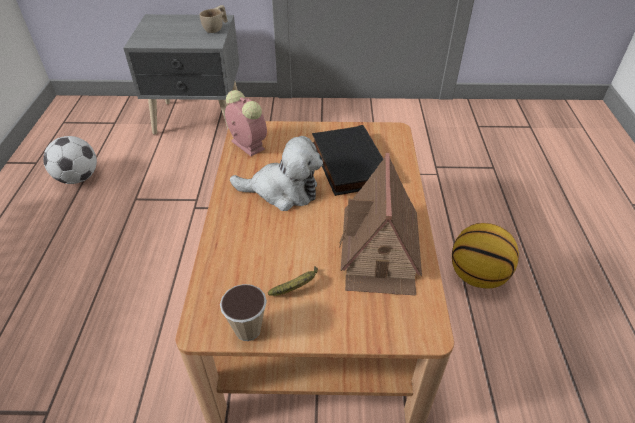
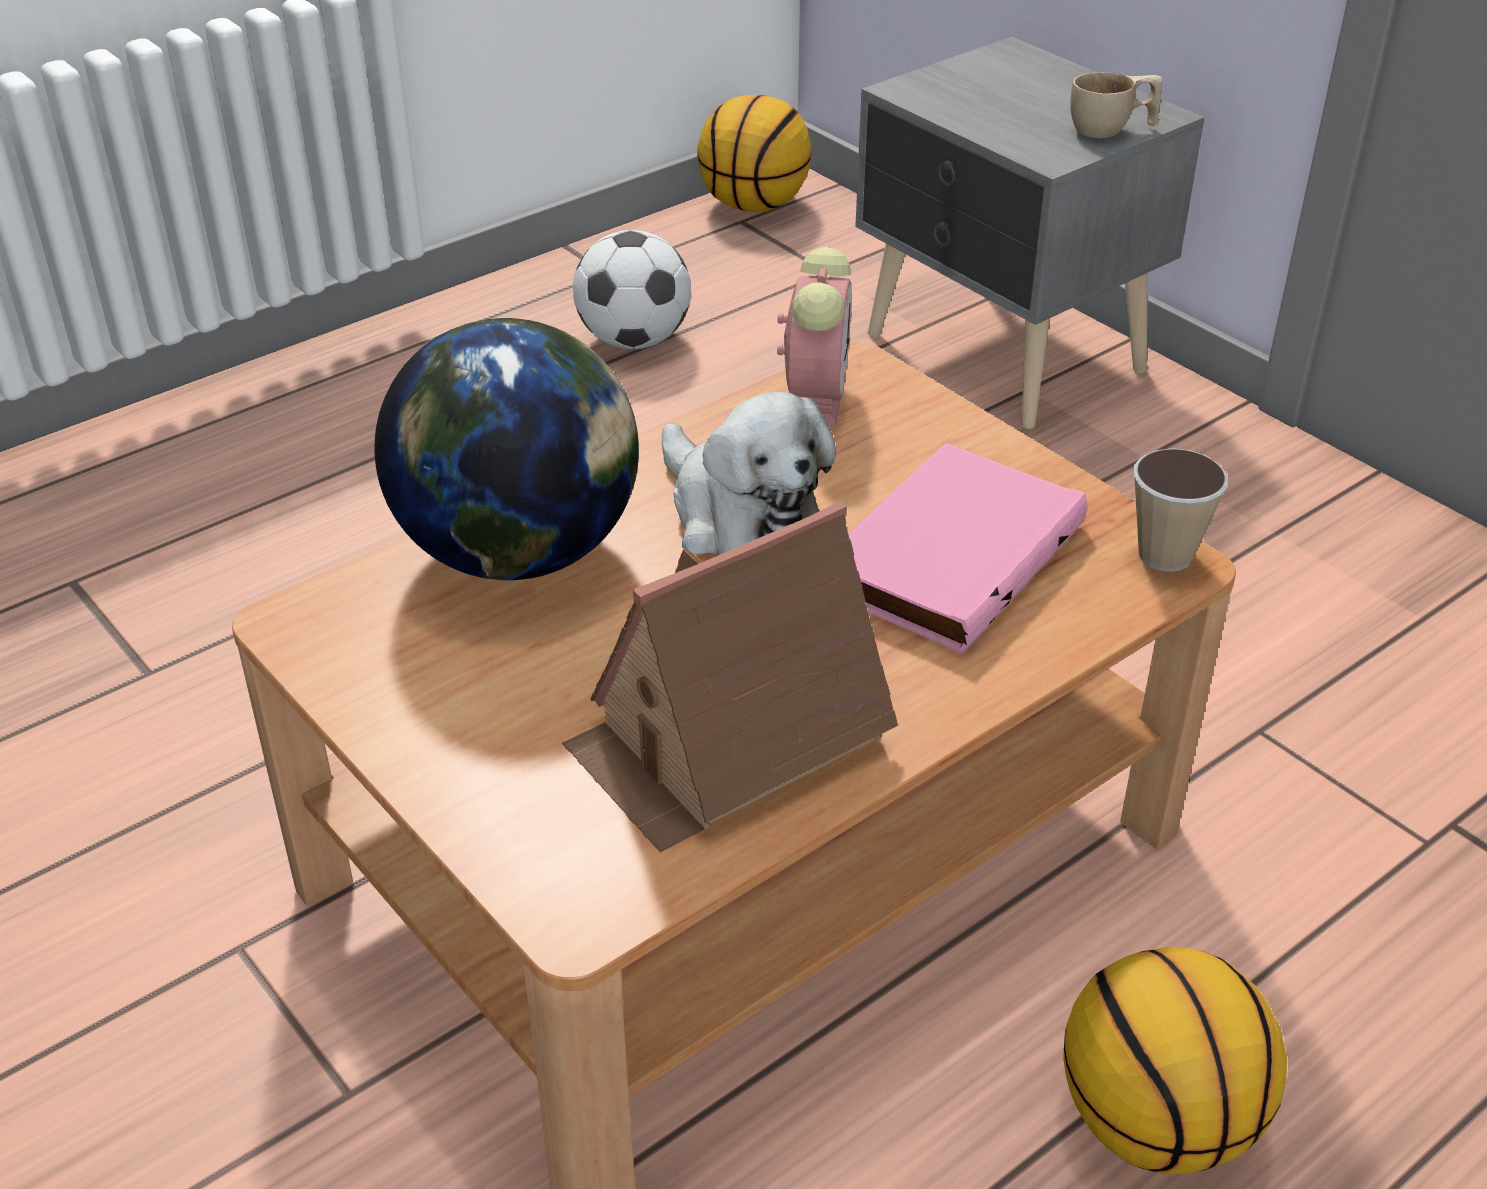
camera: 50 degrees right, 5 degrees down
cup [220,284,267,341] -> cup moved to [1133,448,1228,572]
banana [268,266,318,296] -> none
black book [312,125,383,196] -> pink book [848,443,1087,654]
none -> globe [375,318,639,580]
none -> basketball [697,95,811,212]

